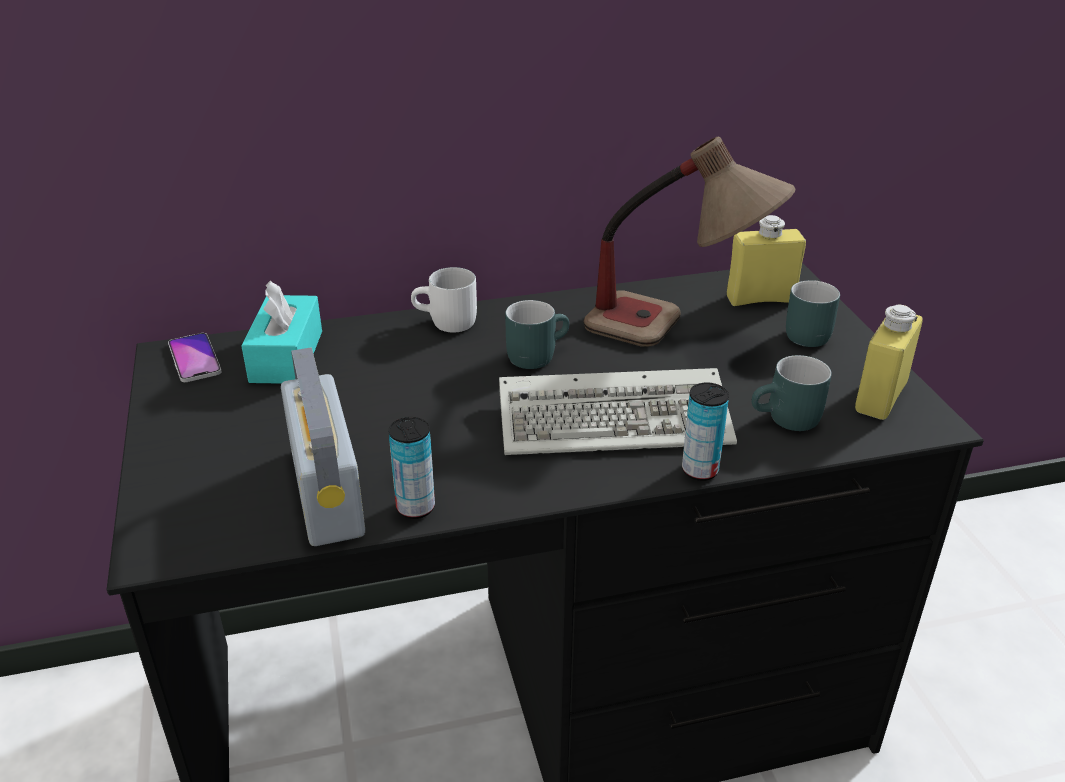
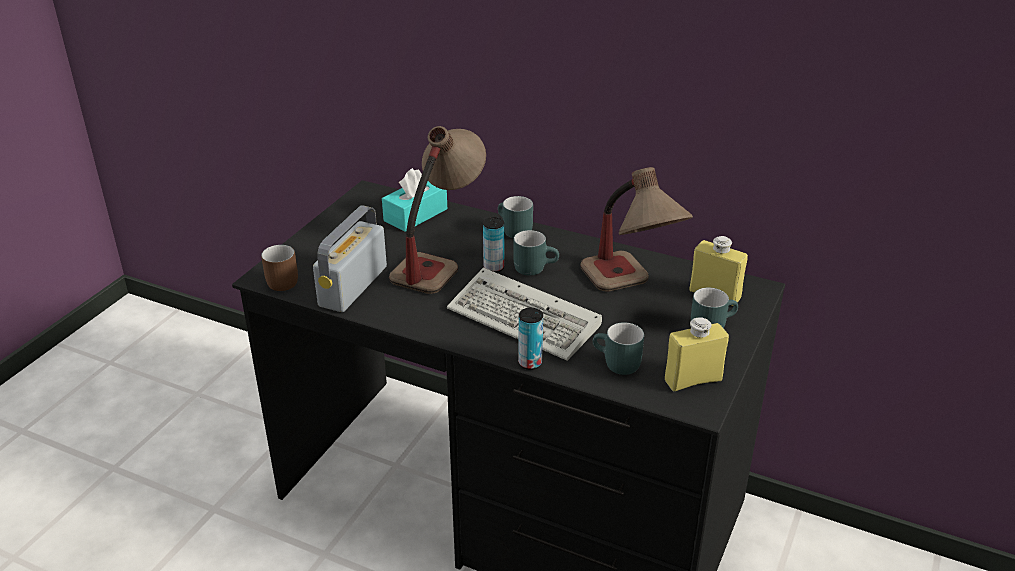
camera: 40 degrees right, 0 degrees up
phone [168,333,222,382] -> none
can [388,417,435,519] -> can moved to [483,217,504,273]
white mug [411,267,477,333] -> turquoise mug [498,196,533,238]
none -> brown mug [261,245,298,291]
none -> table lamp [389,126,486,294]

